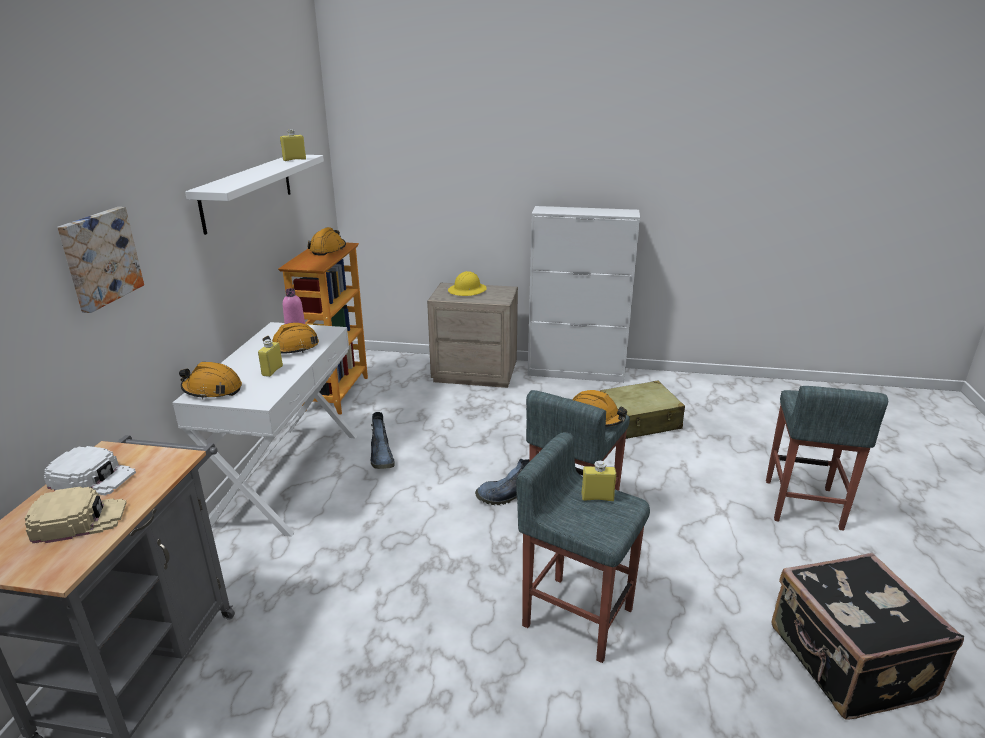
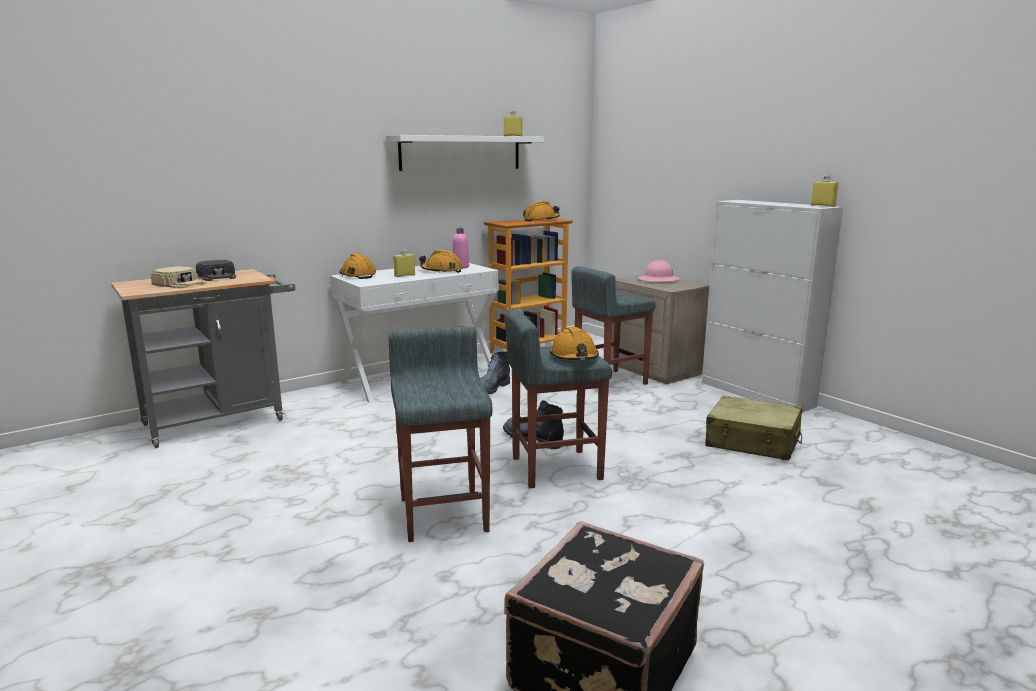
camera: 45 degrees right, 10 degrees down
white cap [44,446,136,496] -> black cap [196,260,236,281]
picture [57,207,144,313] -> none
yellow hard hat [448,271,487,296] -> pink hard hat [638,260,680,283]
yellow bottle [582,461,616,501] -> yellow bottle moved to [811,175,839,207]
grey stool [766,386,888,531] -> grey stool moved to [571,266,655,385]

